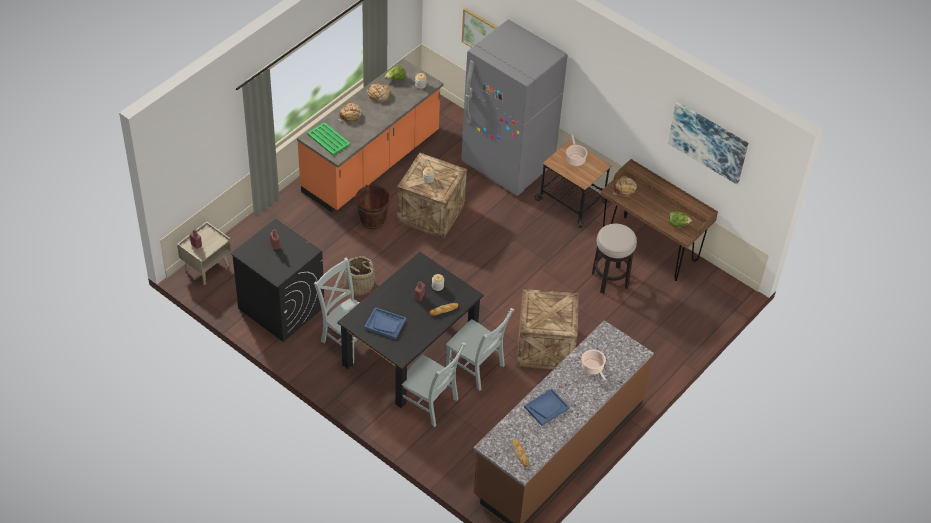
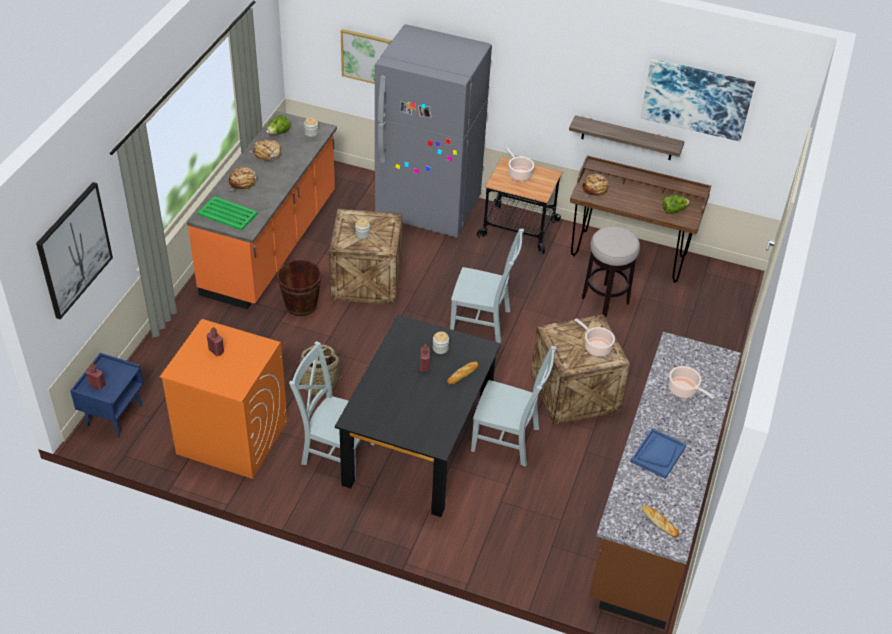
camera: 20 degrees left, 5 degrees down
beige nightstand [177,221,232,285] -> blue nightstand [70,353,144,437]
black washing machine [231,219,325,342] -> orange washing machine [160,319,287,479]
blue tray [364,307,406,339] -> none
grey chair [402,342,466,427] -> grey chair moved to [450,229,524,343]
none -> picture [36,182,113,319]
none -> shelf [569,115,685,160]
none -> cooking pot [574,318,615,357]

